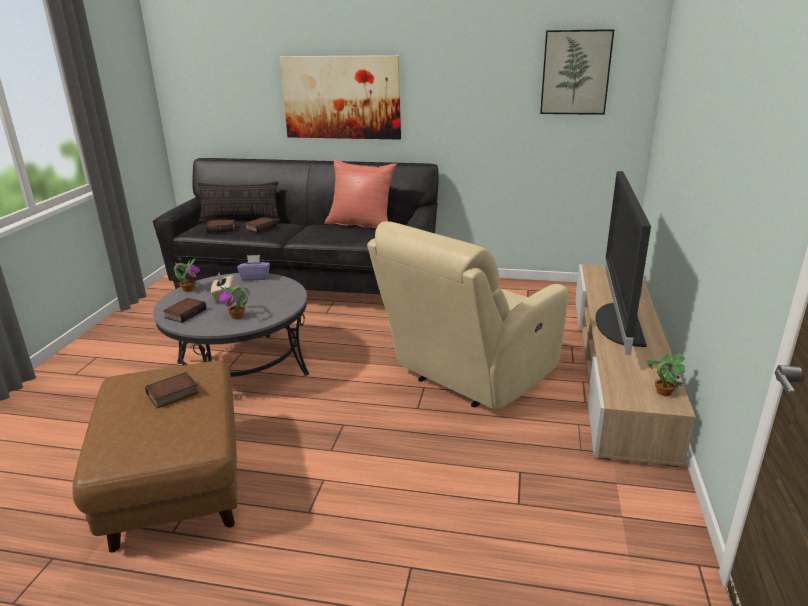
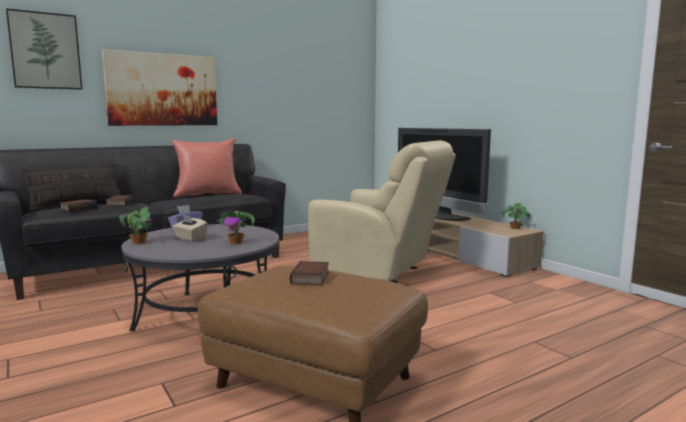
camera: 45 degrees left, 15 degrees down
book [163,298,206,323] -> none
beige armchair [367,221,568,409] -> beige armchair turned 60 degrees counterclockwise [308,140,456,283]
picture [540,29,614,115] -> picture moved to [6,8,82,90]

